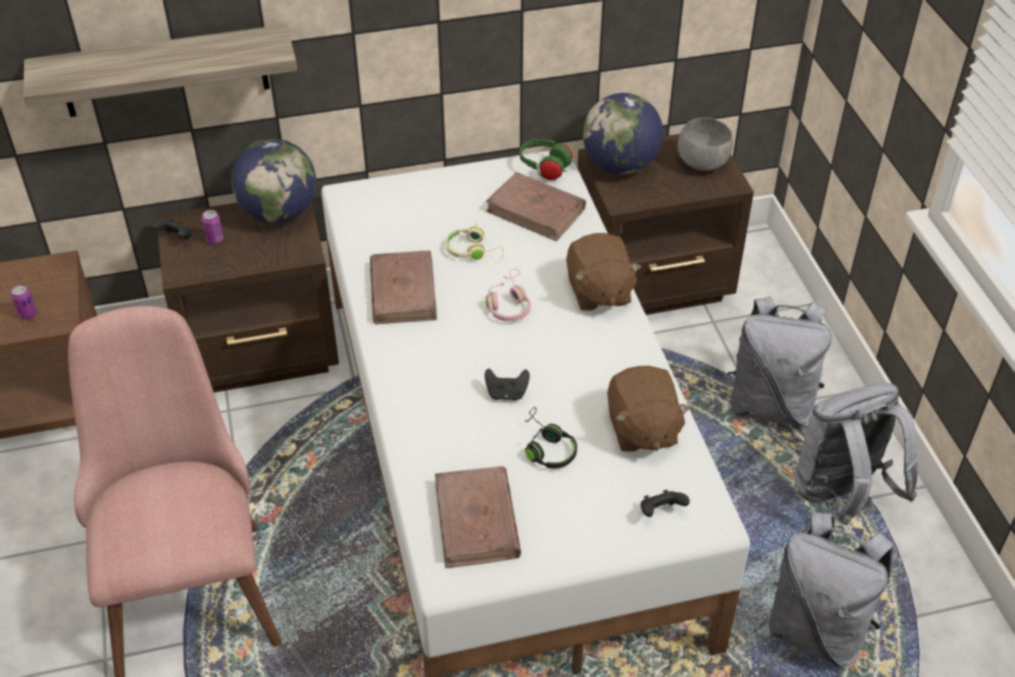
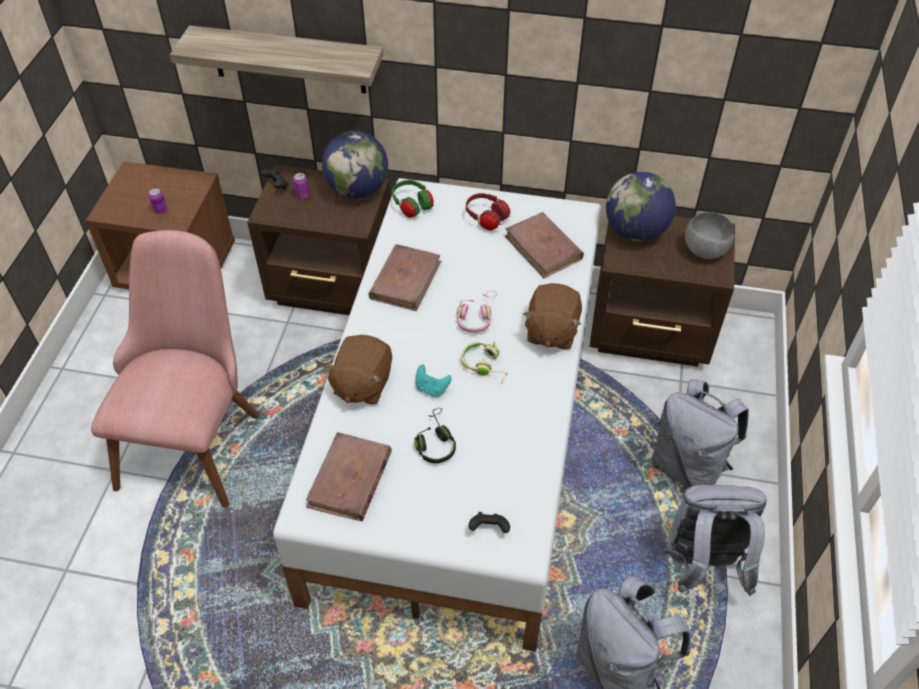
camera: 25 degrees right, 5 degrees up
beige headphones [446,220,503,260] -> beige headphones moved to [461,341,507,384]
black game controller [485,368,530,400] -> turquoise game controller [416,364,452,397]
green headphones [520,139,574,180] -> green headphones moved to [392,180,434,218]
brown plush toy [607,366,691,452] -> brown plush toy moved to [324,335,392,405]
none -> red headphones [466,193,510,231]

